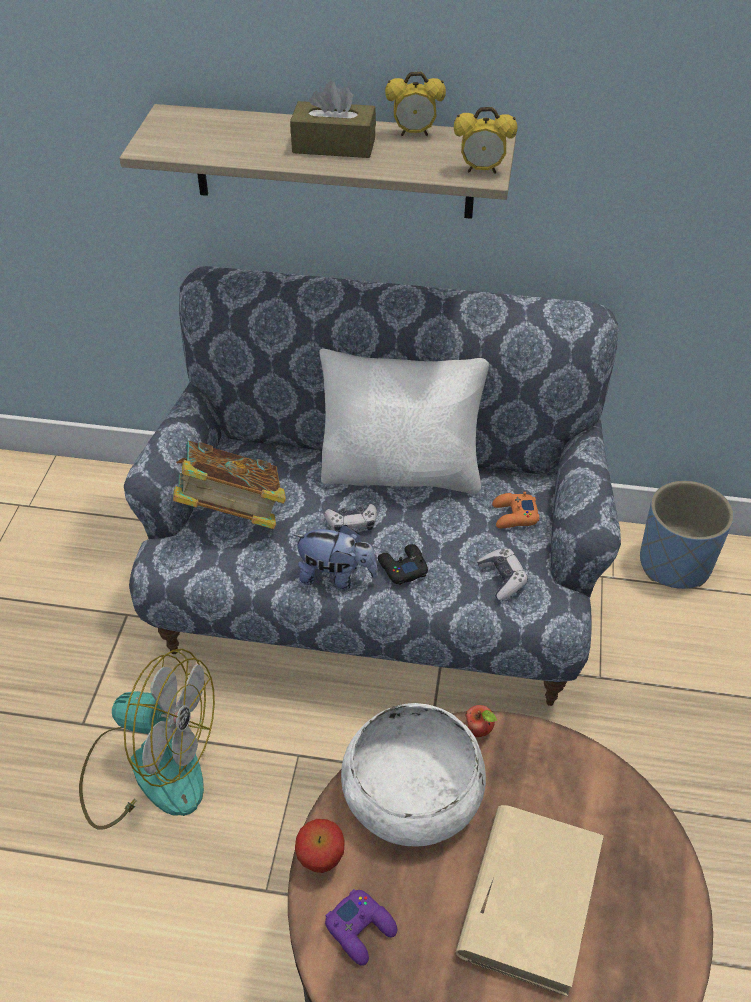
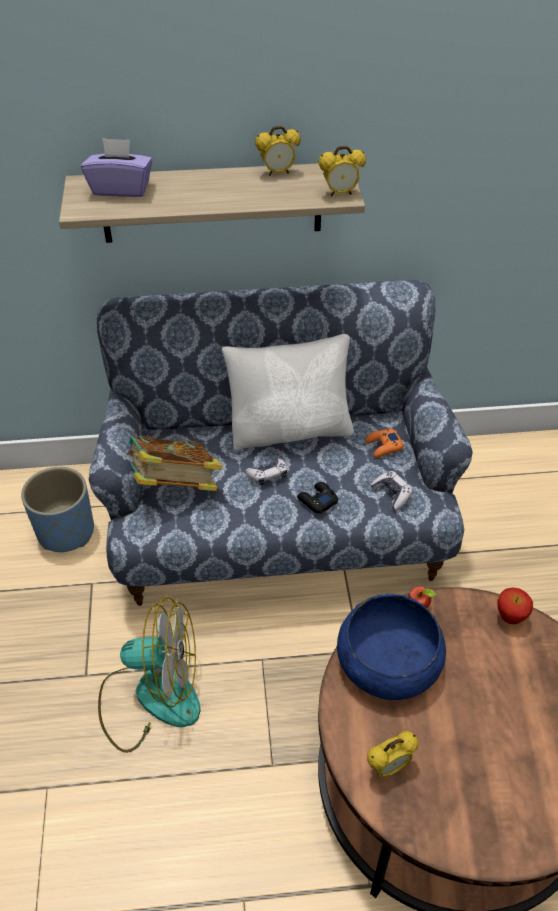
camera: 15 degrees left, 0 degrees up
brown tissue box [290,81,376,158] -> none
plush toy [293,525,378,590] -> none
apple [295,819,344,873] -> apple moved to [497,587,533,624]
purple game controller [325,889,397,966] -> alarm clock [367,731,418,778]
white bowl [341,703,486,846] -> blue bowl [337,594,446,700]
beige book [456,805,604,997] -> none
blue planter [640,481,734,589] -> blue planter moved to [21,467,94,552]
none -> purple tissue box [81,138,152,197]

